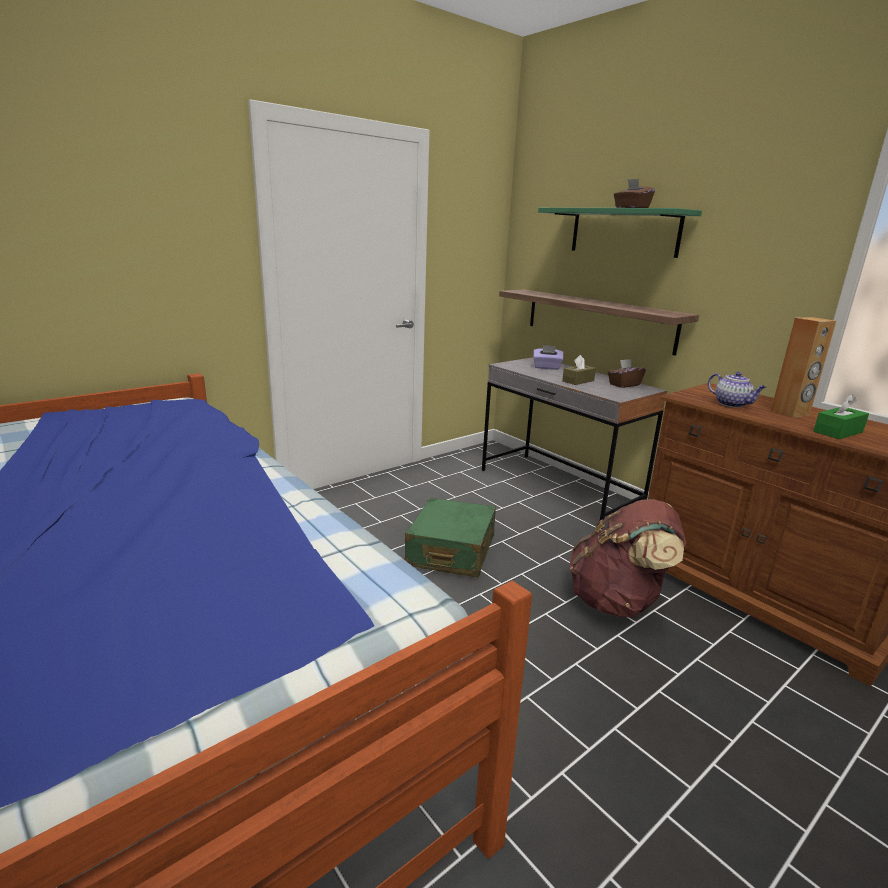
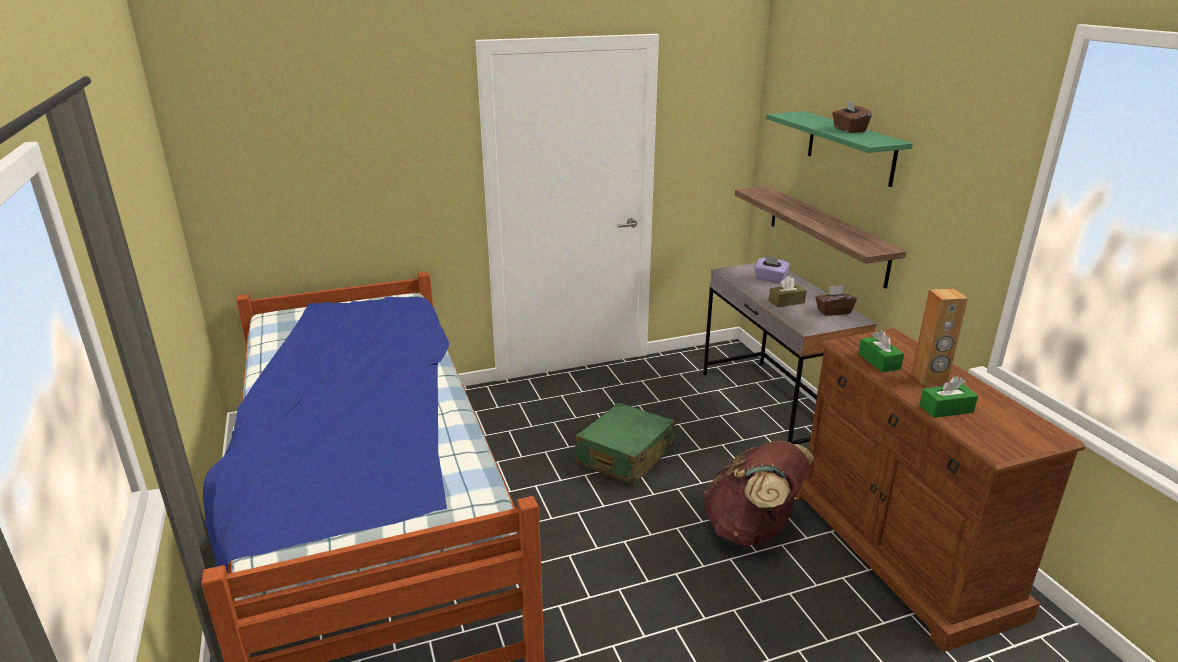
camera: 20 degrees right, 5 degrees up
teapot [708,372,766,408] -> green tissue box [858,330,904,372]

